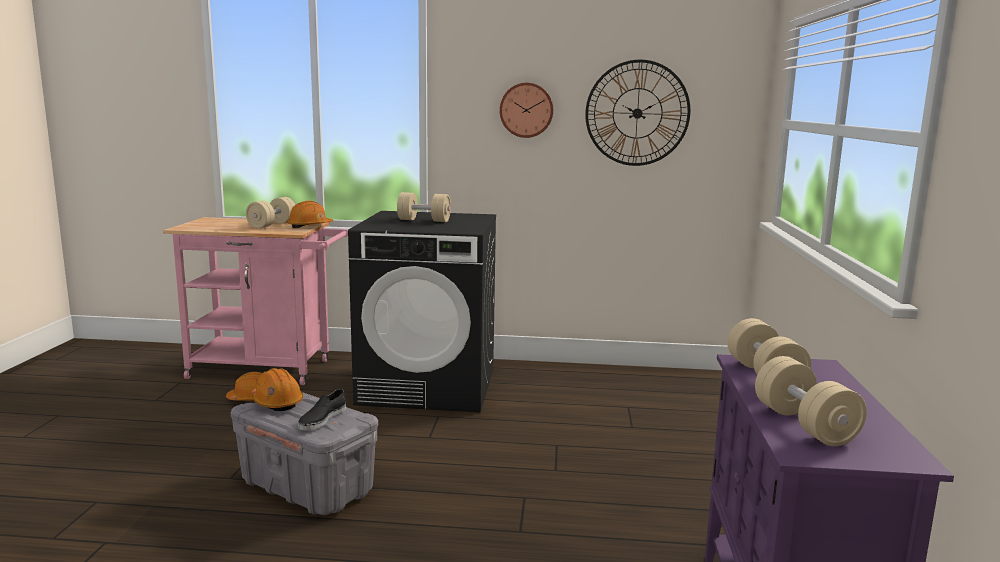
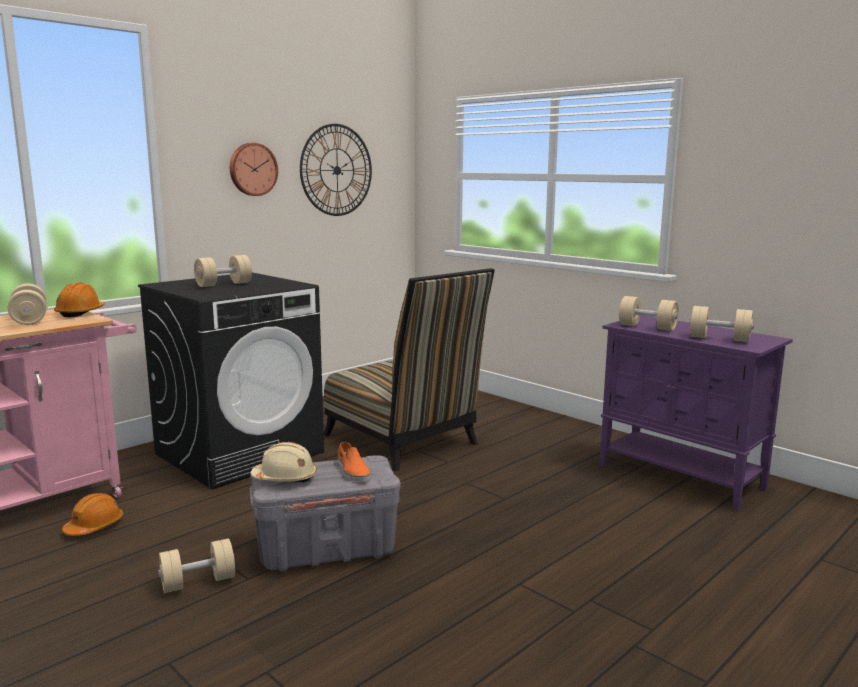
camera: 50 degrees left, 0 degrees up
orange hard hat [251,368,303,411] -> beige hard hat [250,442,317,483]
black shoe [298,389,346,430] -> orange shoe [338,442,370,481]
none -> beige dumbbell [158,538,235,593]
none -> chair [324,268,495,471]

